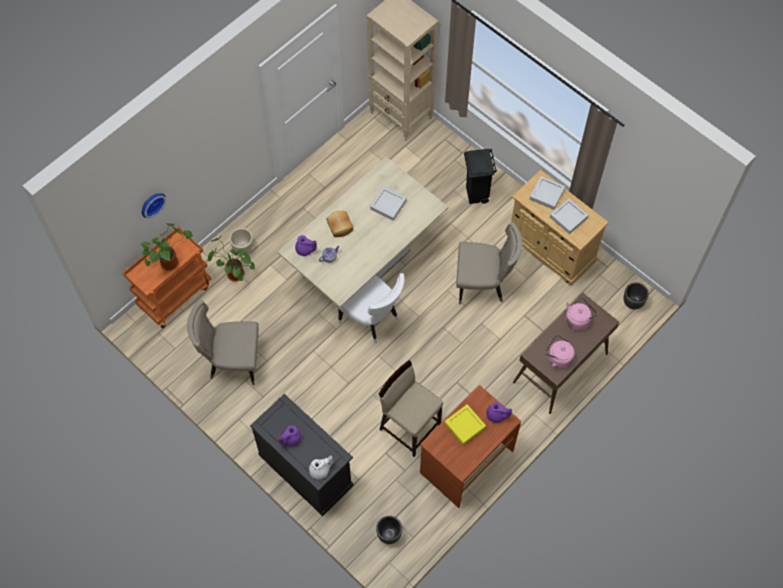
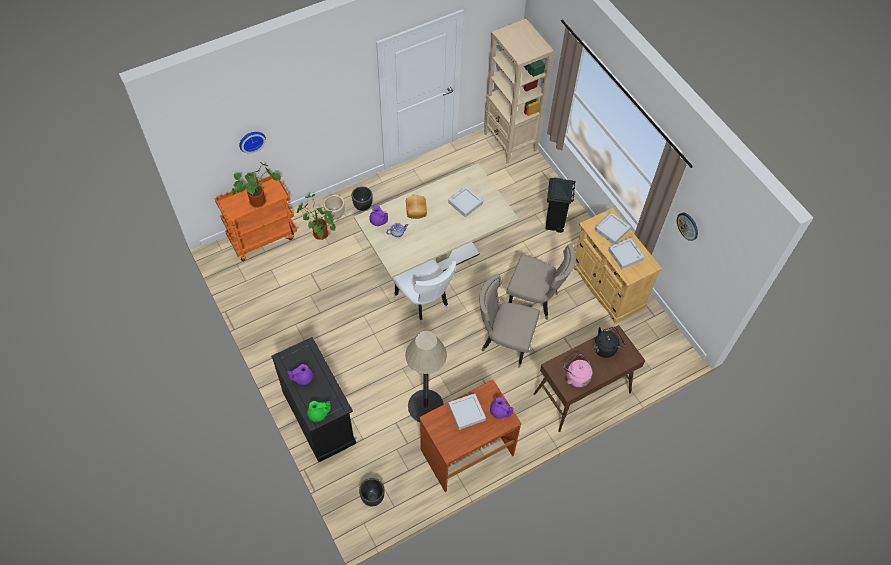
camera: 15 degrees right, 5 degrees down
beige chair [187,300,259,385] -> beige chair moved to [479,274,540,368]
white teapot [309,456,333,479] -> green teapot [307,401,331,422]
beige stool [379,360,443,457] -> floor lamp [405,331,447,422]
yellow tray [444,404,486,445] -> grey tray [448,393,486,430]
pink kettle [565,297,597,331] -> black kettle [594,327,625,358]
black planter [624,282,649,309] -> black planter moved to [352,186,373,211]
none -> wall clock [677,213,698,241]

